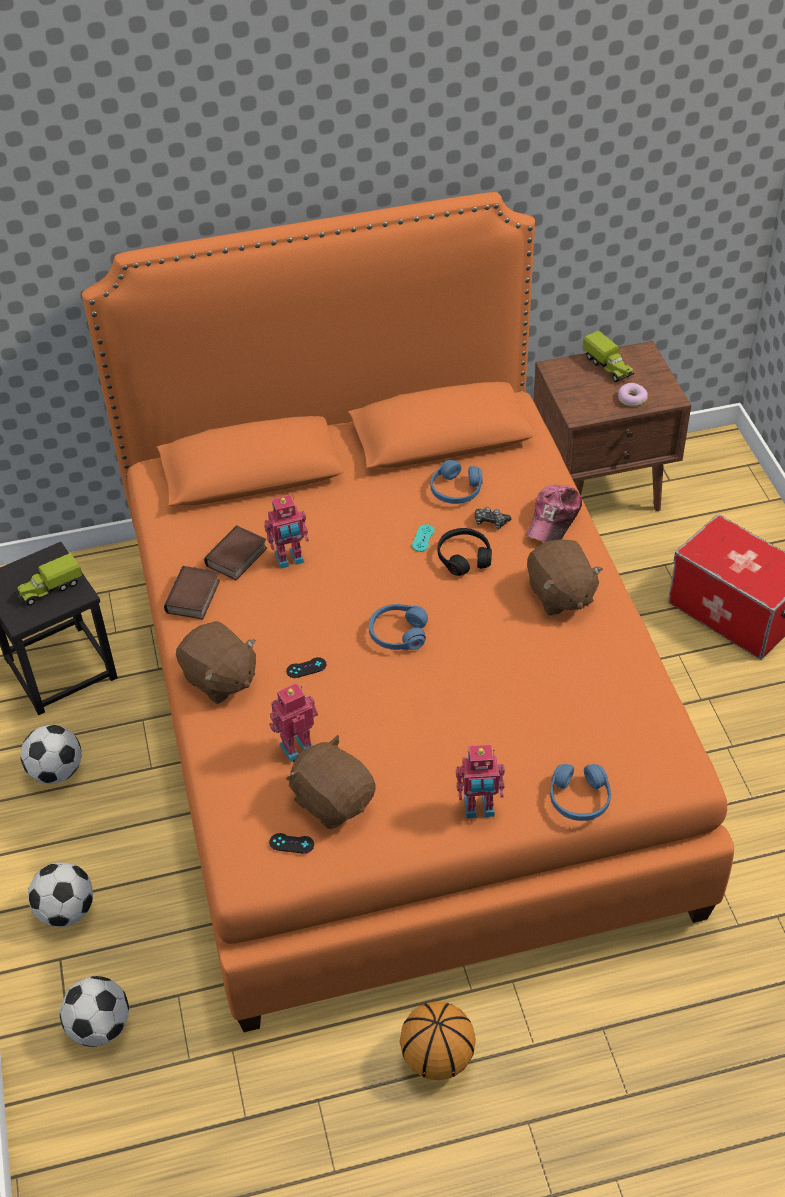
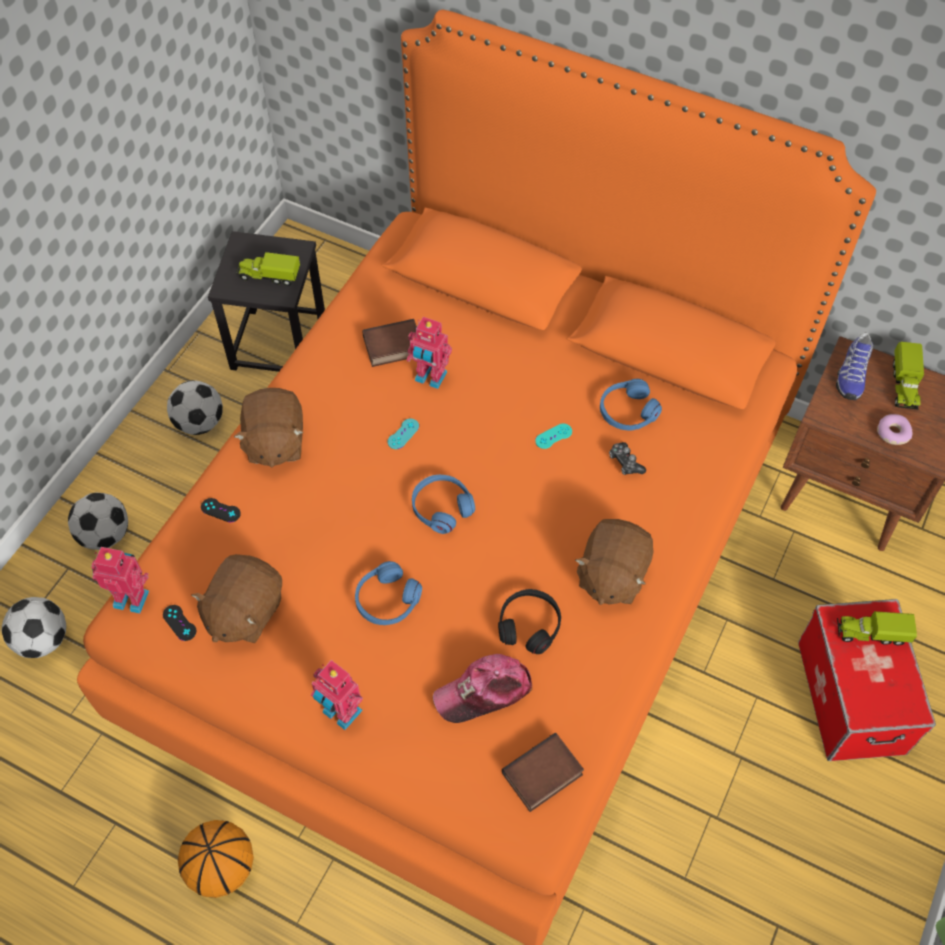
camera: 40 degrees right, 10 degrees up
book [164,566,220,620] -> book moved to [502,733,584,812]
toy robot [269,683,318,762] -> toy robot moved to [92,547,149,614]
black game controller [286,657,327,678] -> black game controller moved to [201,498,241,522]
brown plush toy [286,735,376,829] -> brown plush toy turned 150 degrees counterclockwise [191,554,282,643]
black headphones [438,528,492,576] -> black headphones moved to [498,589,561,654]
cap [526,485,582,543] -> cap moved to [433,654,532,723]
blue headphones [550,764,611,821] -> blue headphones moved to [355,561,422,625]
none -> turquoise game controller [388,419,419,449]
none -> shoe [836,333,873,400]
none -> toy truck [837,611,917,645]

